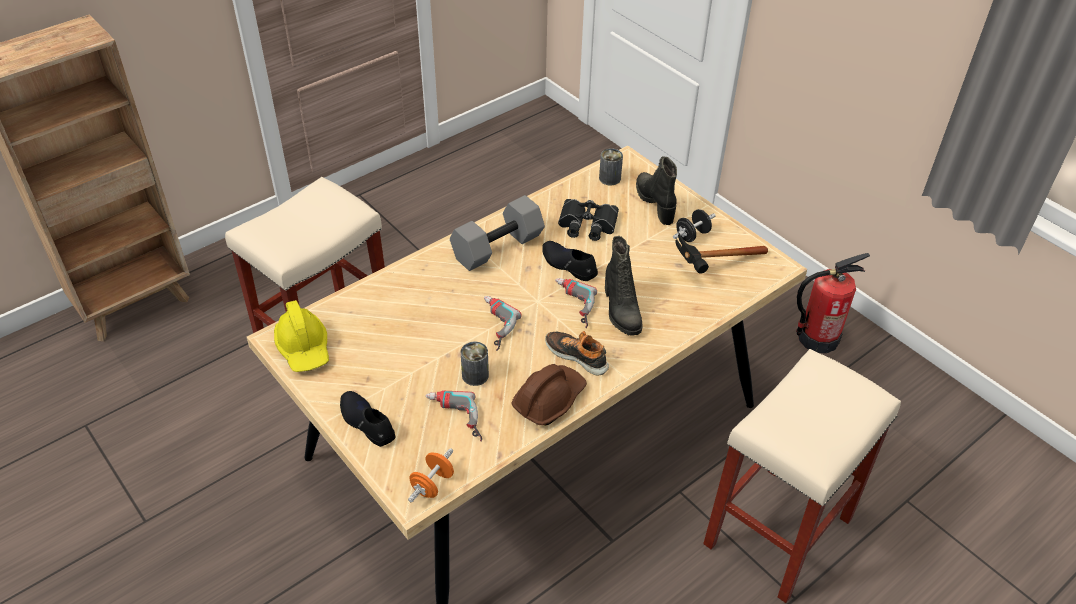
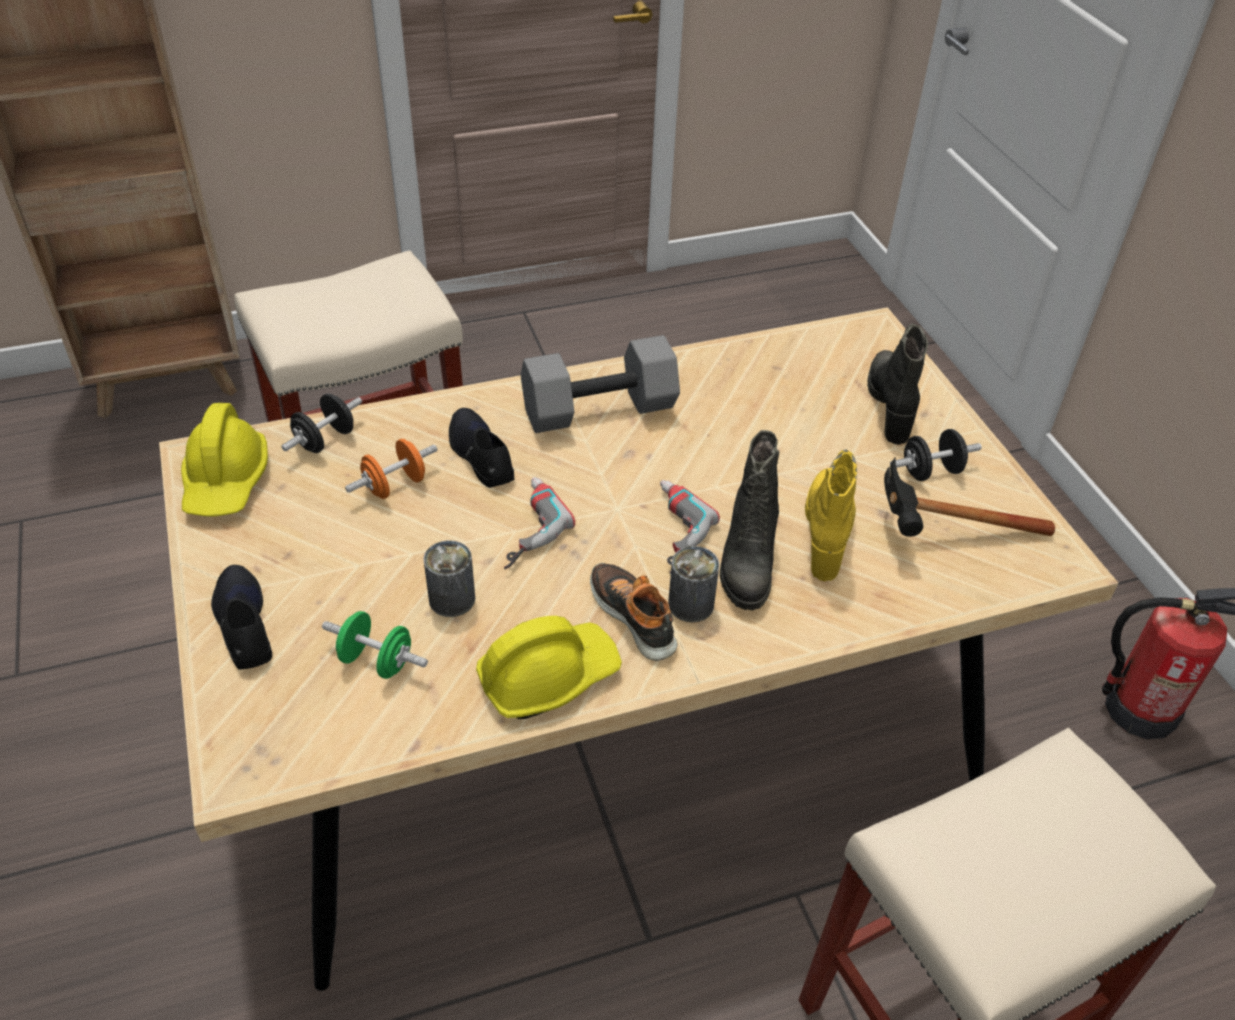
camera: 20 degrees right, 0 degrees up
orange dumbbell [408,448,454,503] -> orange dumbbell moved to [345,439,438,499]
power drill [425,390,482,442] -> green dumbbell [322,611,428,679]
brown hard hat [511,364,587,426] -> yellow hard hat [476,616,622,719]
black shoe [542,241,598,281] -> black shoe moved to [449,408,514,488]
black binoculars [558,199,619,241] -> none
can [599,148,623,185] -> can moved to [668,546,719,622]
none -> black dumbbell [281,393,362,453]
none -> yellow boot [805,450,857,581]

